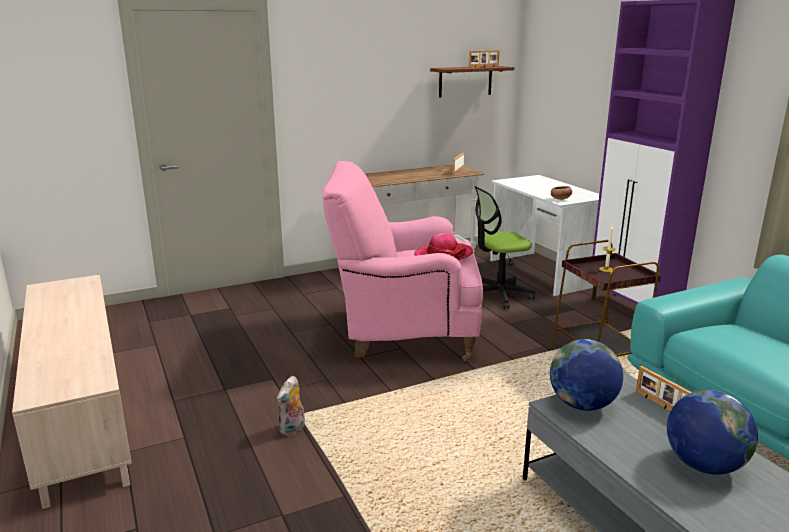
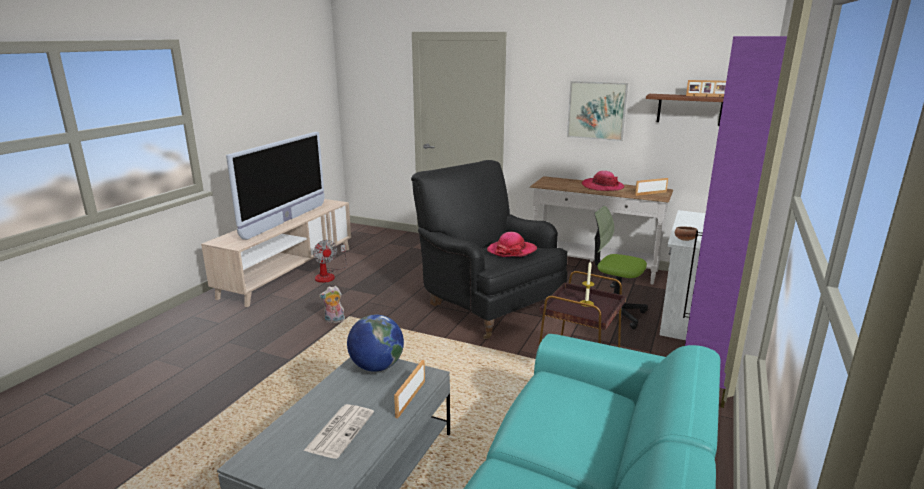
camera: 50 degrees right, 0 degrees up
pink armchair [322,161,483,362] -> black armchair [411,160,568,339]
globe [667,390,758,475] -> newspaper [303,404,374,459]
none -> television [226,132,325,240]
none -> fan [313,240,347,283]
none -> picture [567,81,628,141]
none -> hat [582,171,624,191]

